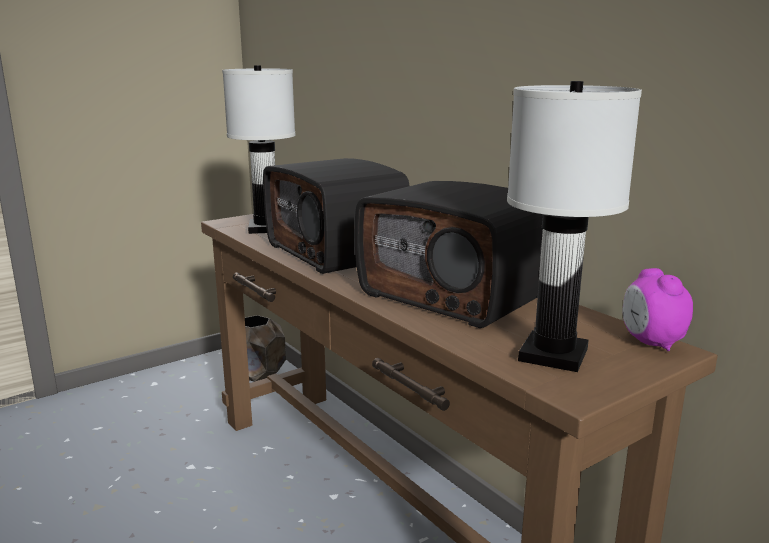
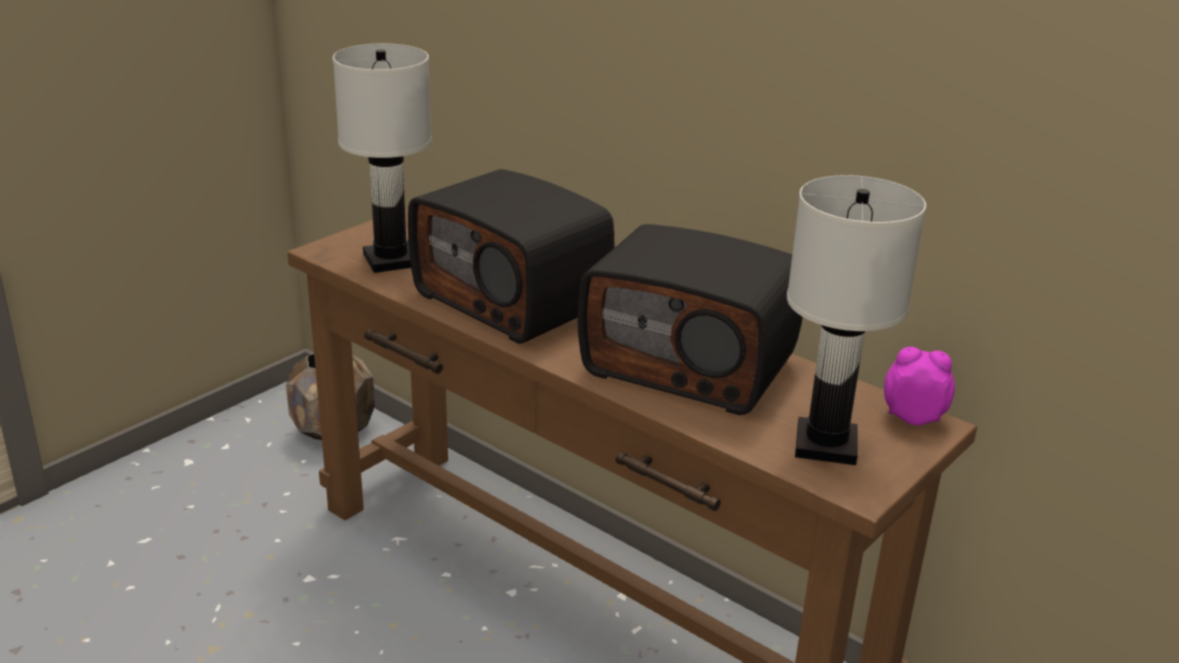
camera: 15 degrees left, 10 degrees up
alarm clock [623,268,693,351] -> alarm clock turned 135 degrees clockwise [884,347,955,425]

